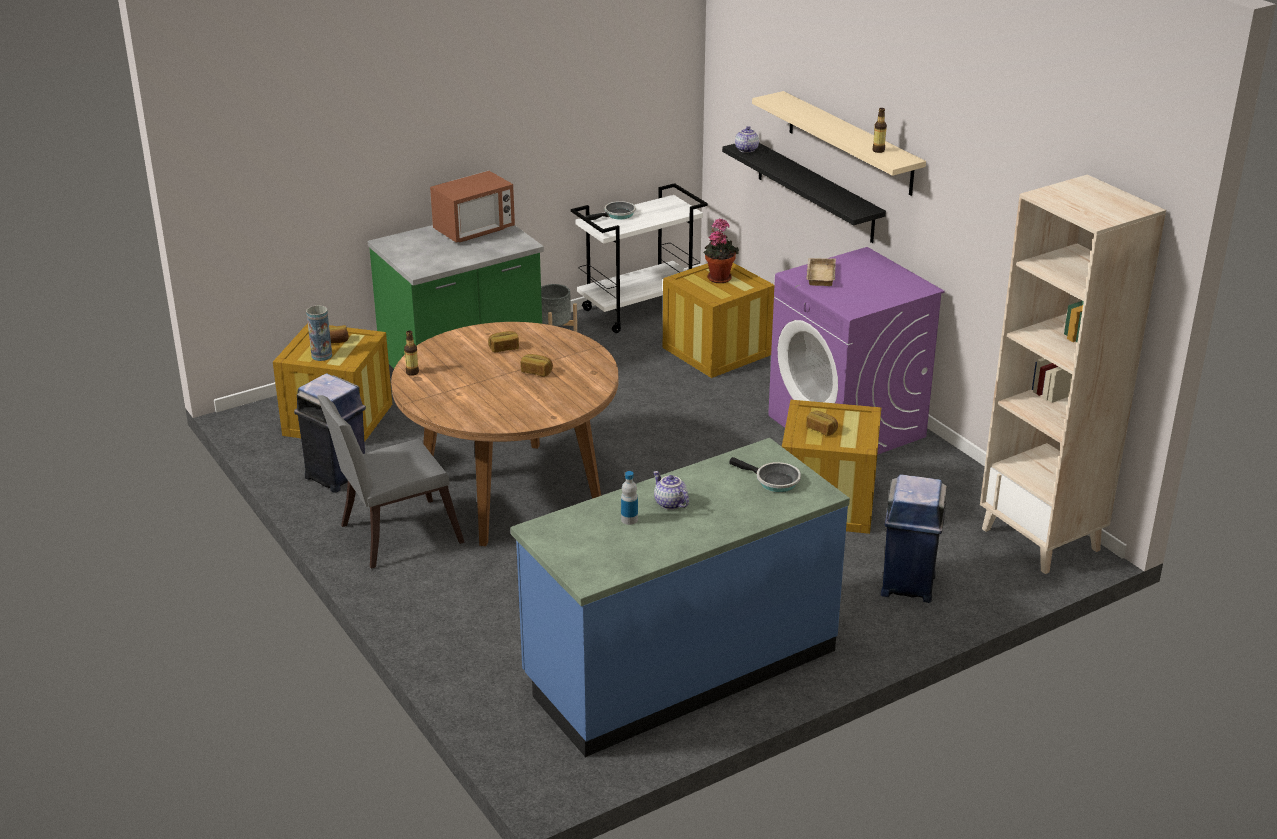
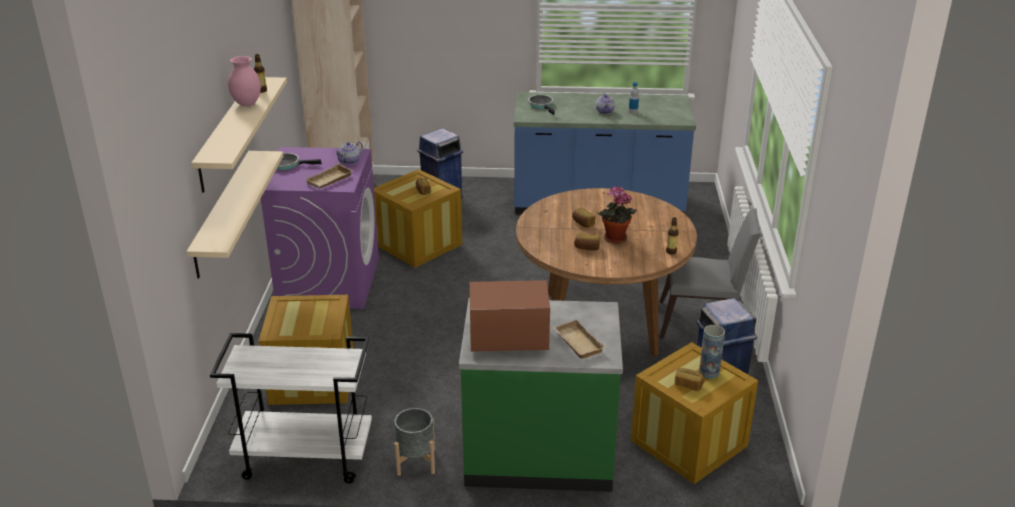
camera: 145 degrees left, 0 degrees up
frying pan [586,201,636,220] -> frying pan moved to [277,153,322,170]
potted plant [704,218,739,283] -> potted plant moved to [598,186,637,244]
black shelf [722,143,886,243] -> beige shelf [186,151,284,279]
teapot [735,126,759,153] -> teapot moved to [335,141,363,164]
none -> pink vase [228,56,261,106]
none -> beige tray [552,319,606,359]

